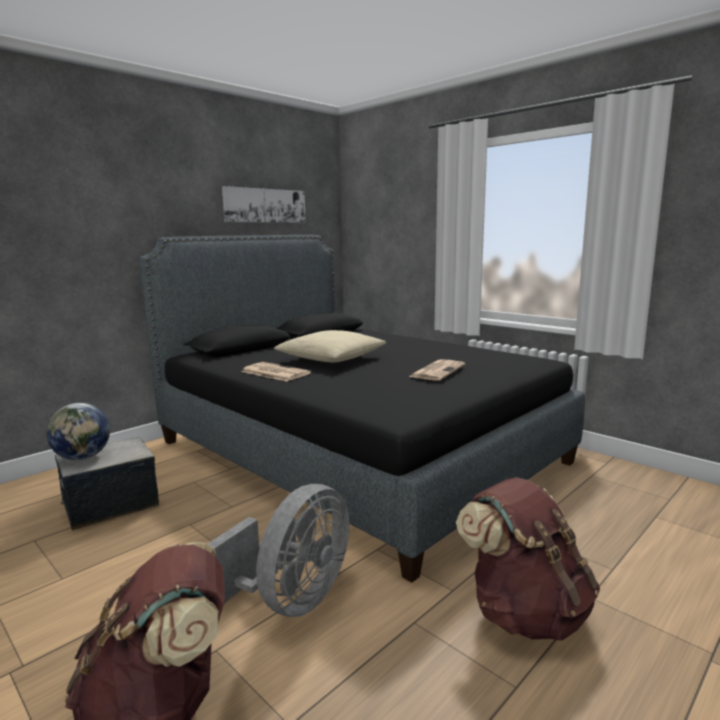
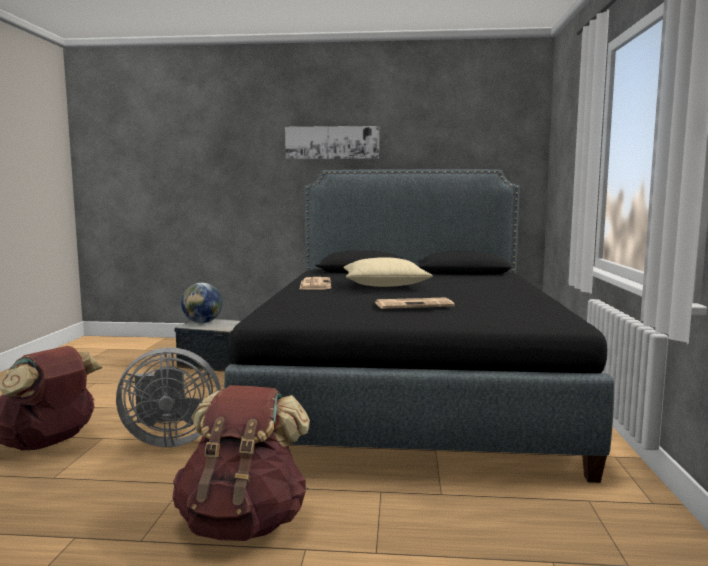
camera: 50 degrees right, 5 degrees down
picture [222,186,306,223] -> picture moved to [285,126,379,159]

